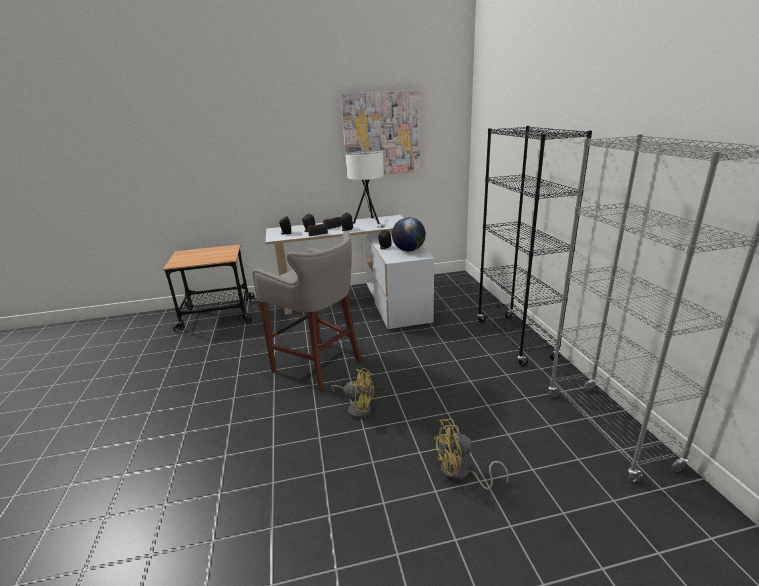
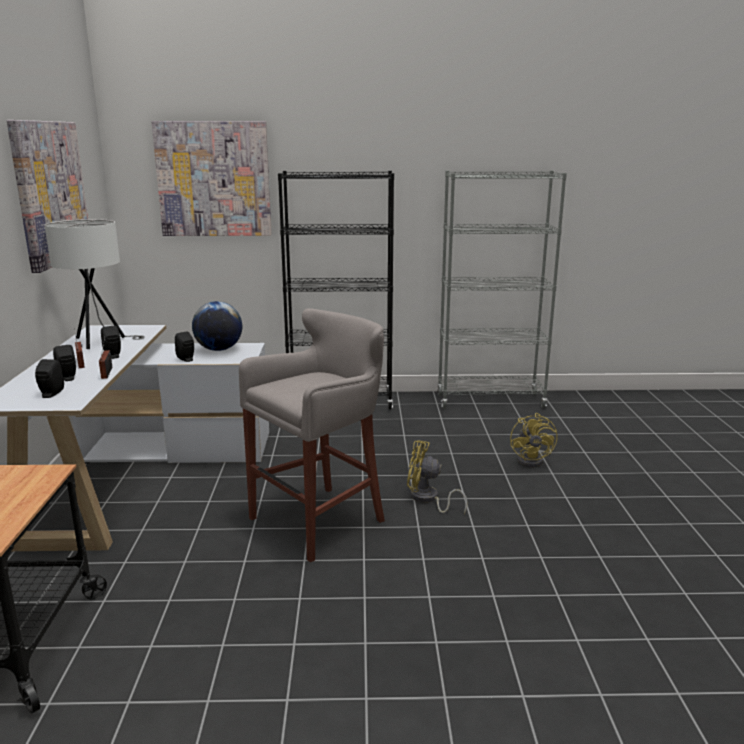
camera: 80 degrees left, 5 degrees down
yellow fan [331,368,374,419] -> yellow fan turned 105 degrees counterclockwise [407,440,467,514]
none -> picture [152,121,272,236]

